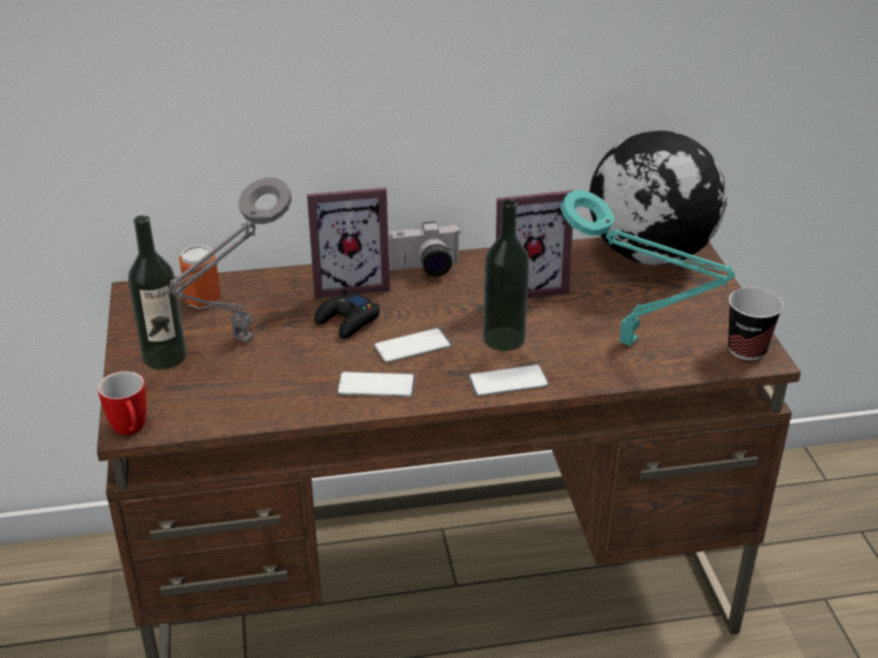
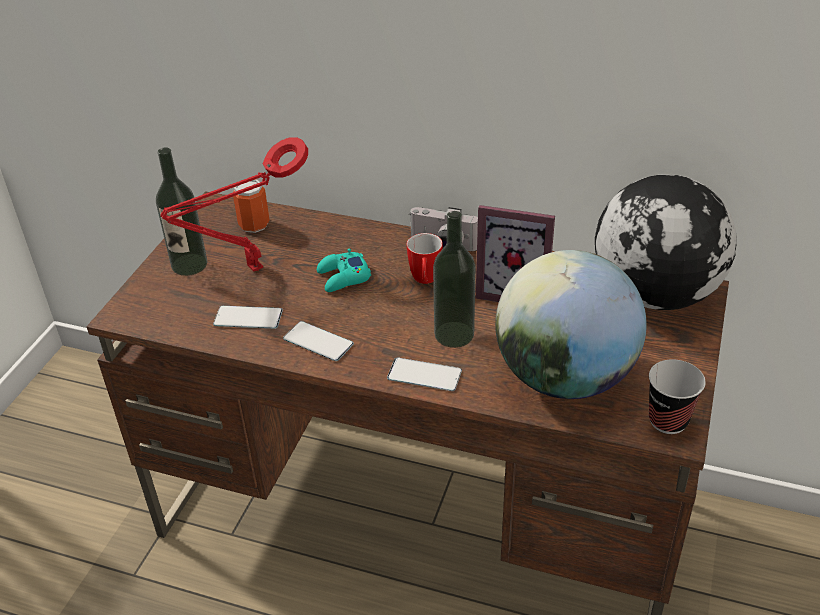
camera: 30 degrees right, 5 degrees up
mug [98,371,146,435] -> mug moved to [407,233,443,284]
grey table lamp [166,177,292,342] -> red table lamp [160,137,308,272]
picture frame [307,188,390,299] -> none
black game controller [314,289,380,339] -> turquoise game controller [317,248,371,292]
phone [374,328,452,363] -> phone moved to [213,306,283,329]
turquoise table lamp [561,190,735,346] -> globe [495,250,647,399]

